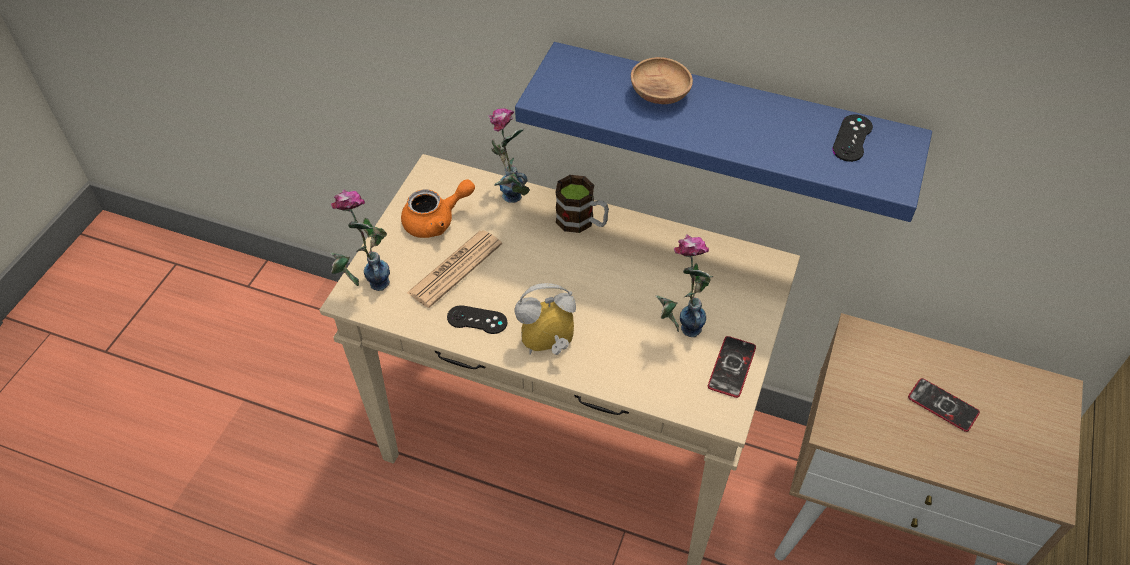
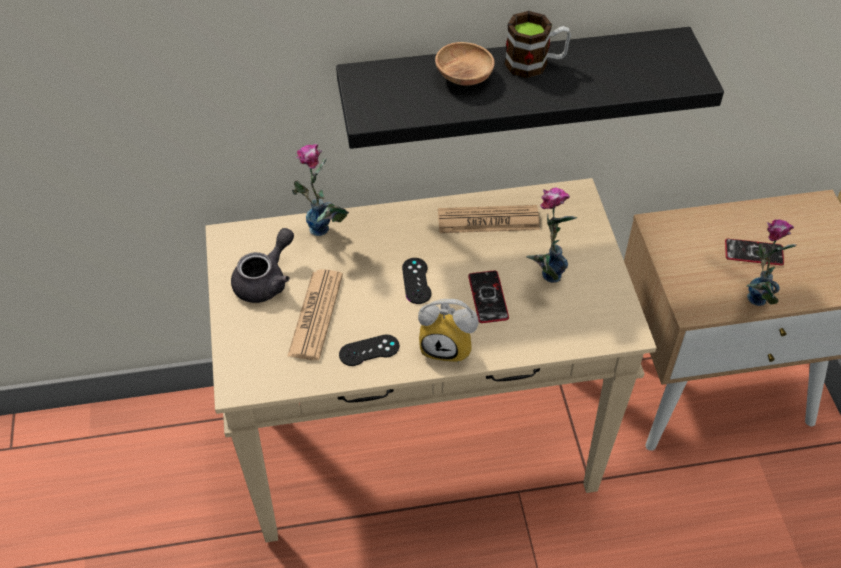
camera: 30 degrees left, 0 degrees up
vase [330,190,390,291] -> vase moved to [747,219,797,306]
orange teapot [401,179,475,238] -> grey teapot [231,228,294,303]
blue shelf [515,42,932,222] -> black shelf [336,27,724,149]
alarm clock [515,283,576,355] -> alarm clock turned 120 degrees counterclockwise [418,299,479,363]
mug [555,175,609,233] -> mug moved to [504,11,571,78]
phone [708,336,756,398] -> phone moved to [468,270,509,323]
black game controller [832,115,873,162] -> black game controller moved to [402,258,431,304]
none -> newspaper [438,205,540,233]

